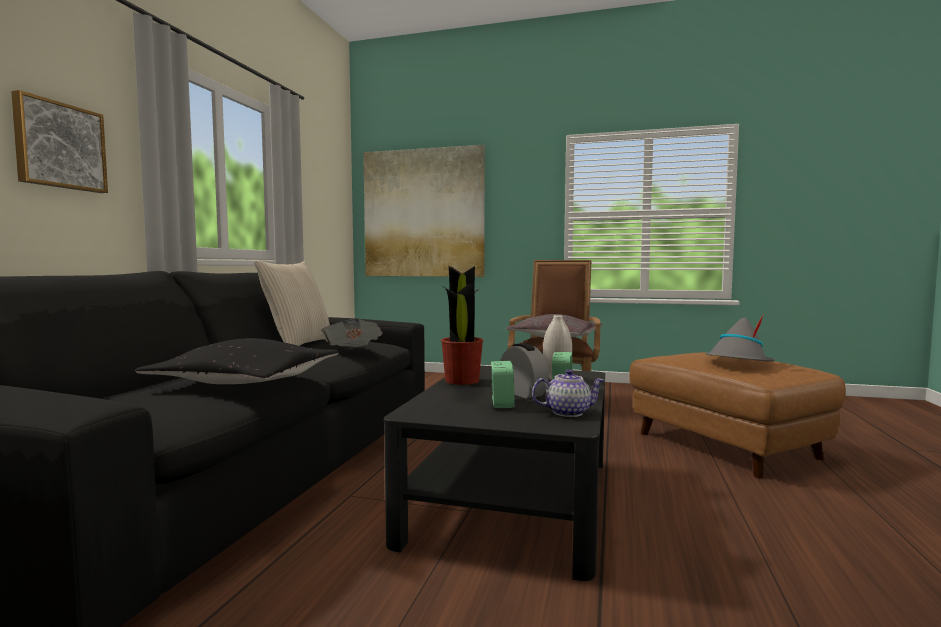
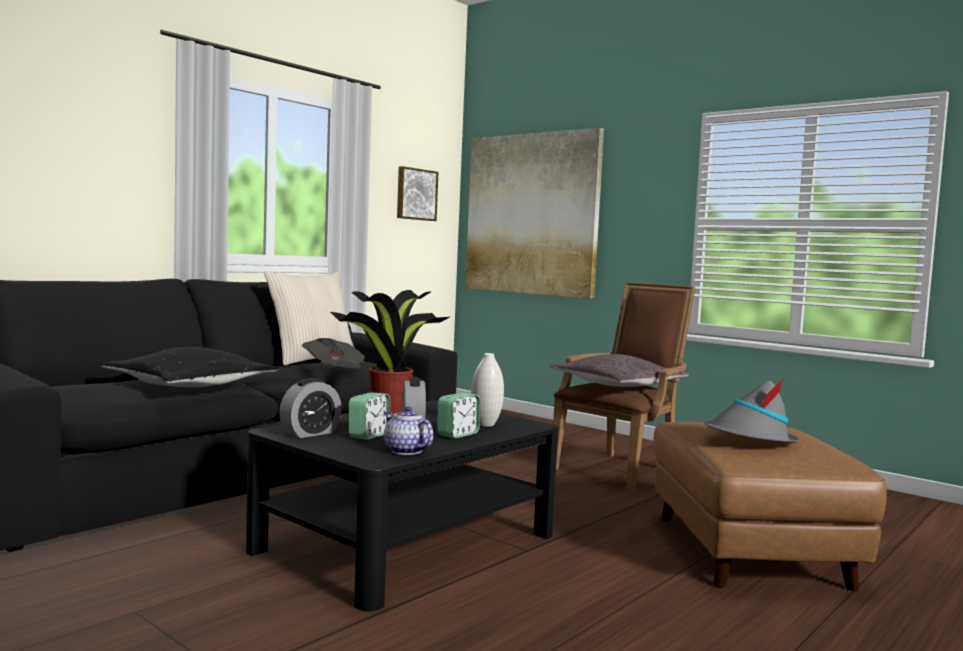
camera: 25 degrees right, 0 degrees up
picture [11,90,108,193] -> picture moved to [397,166,438,221]
teapot [532,369,605,417] -> teapot turned 150 degrees counterclockwise [384,407,433,455]
none -> alarm clock [279,378,342,438]

